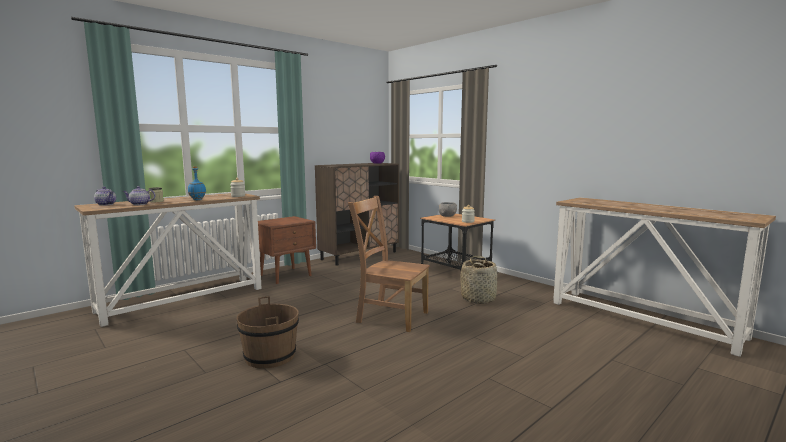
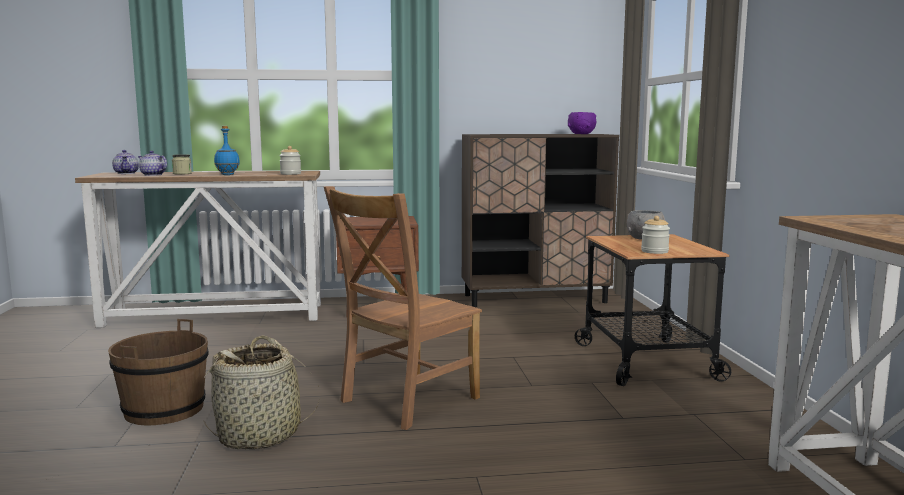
camera: 35 degrees right, 0 degrees up
brown chair [348,196,430,332] -> brown chair turned 105 degrees counterclockwise [324,186,482,430]
basket [460,256,497,304] -> basket moved to [203,335,320,449]

